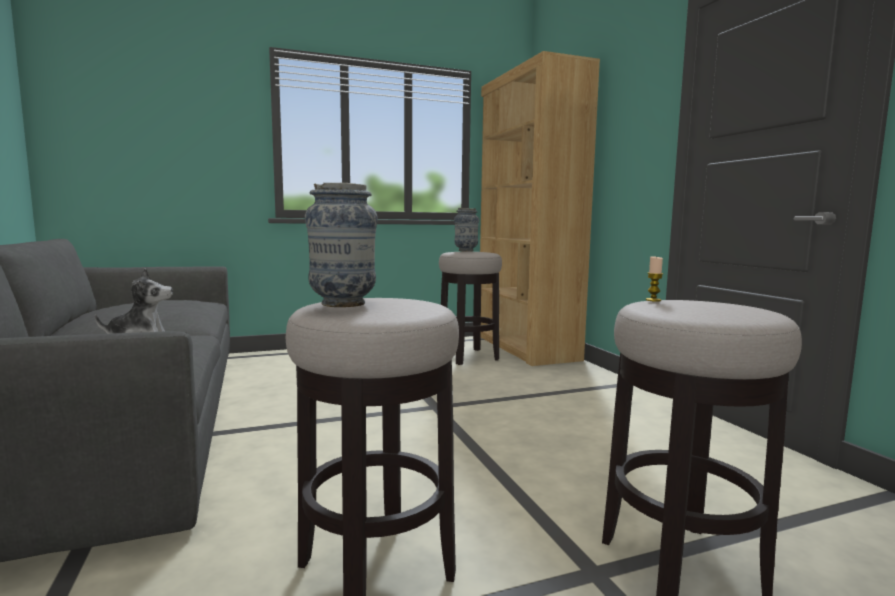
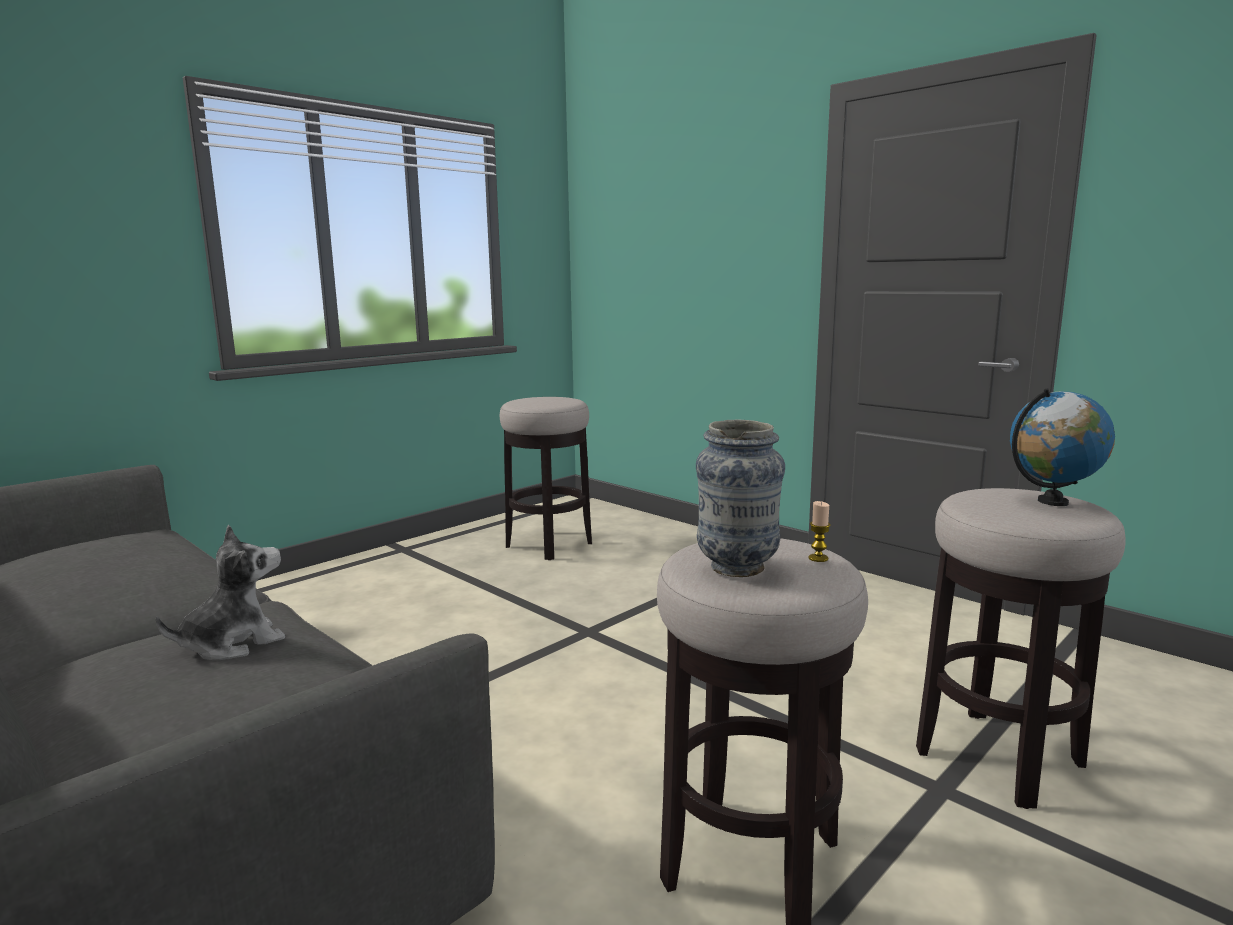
camera: 25 degrees left, 5 degrees up
vase [454,208,479,252] -> none
brown bookcase [480,51,600,366] -> none
candle [646,256,663,302] -> candle moved to [809,501,831,562]
none -> globe [1010,389,1115,506]

